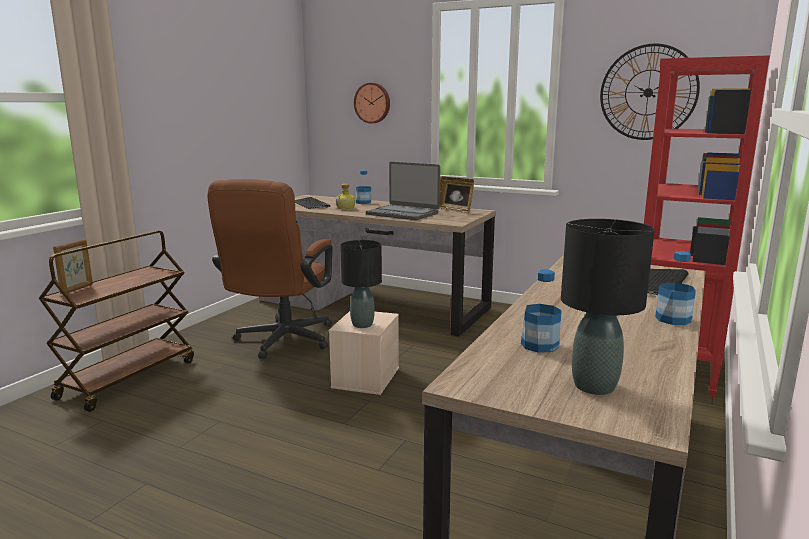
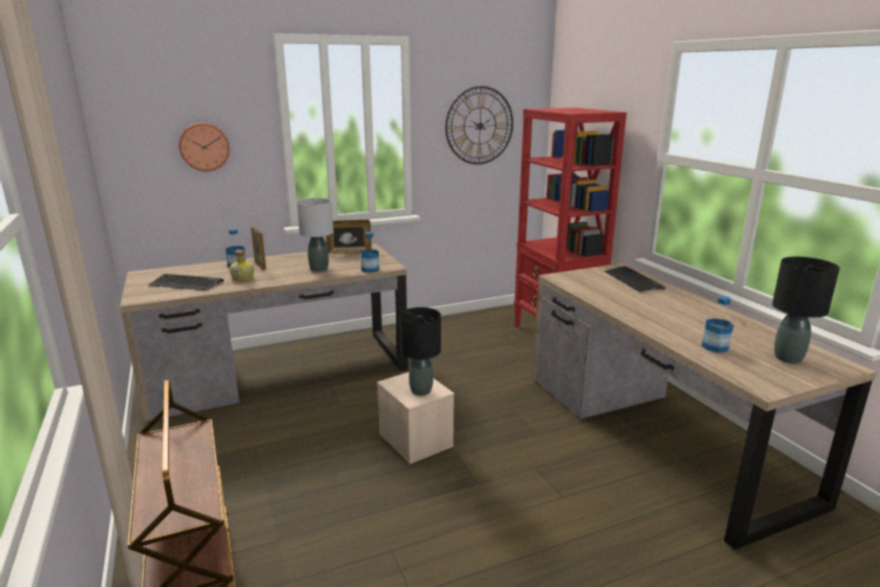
camera: 50 degrees left, 5 degrees up
picture frame [53,239,93,294] -> picture frame moved to [251,227,266,270]
brown office chair [208,179,333,359] -> none
laptop [366,162,440,220] -> grey table lamp [297,198,333,272]
bottle [655,251,696,325] -> bottle moved to [361,232,379,272]

